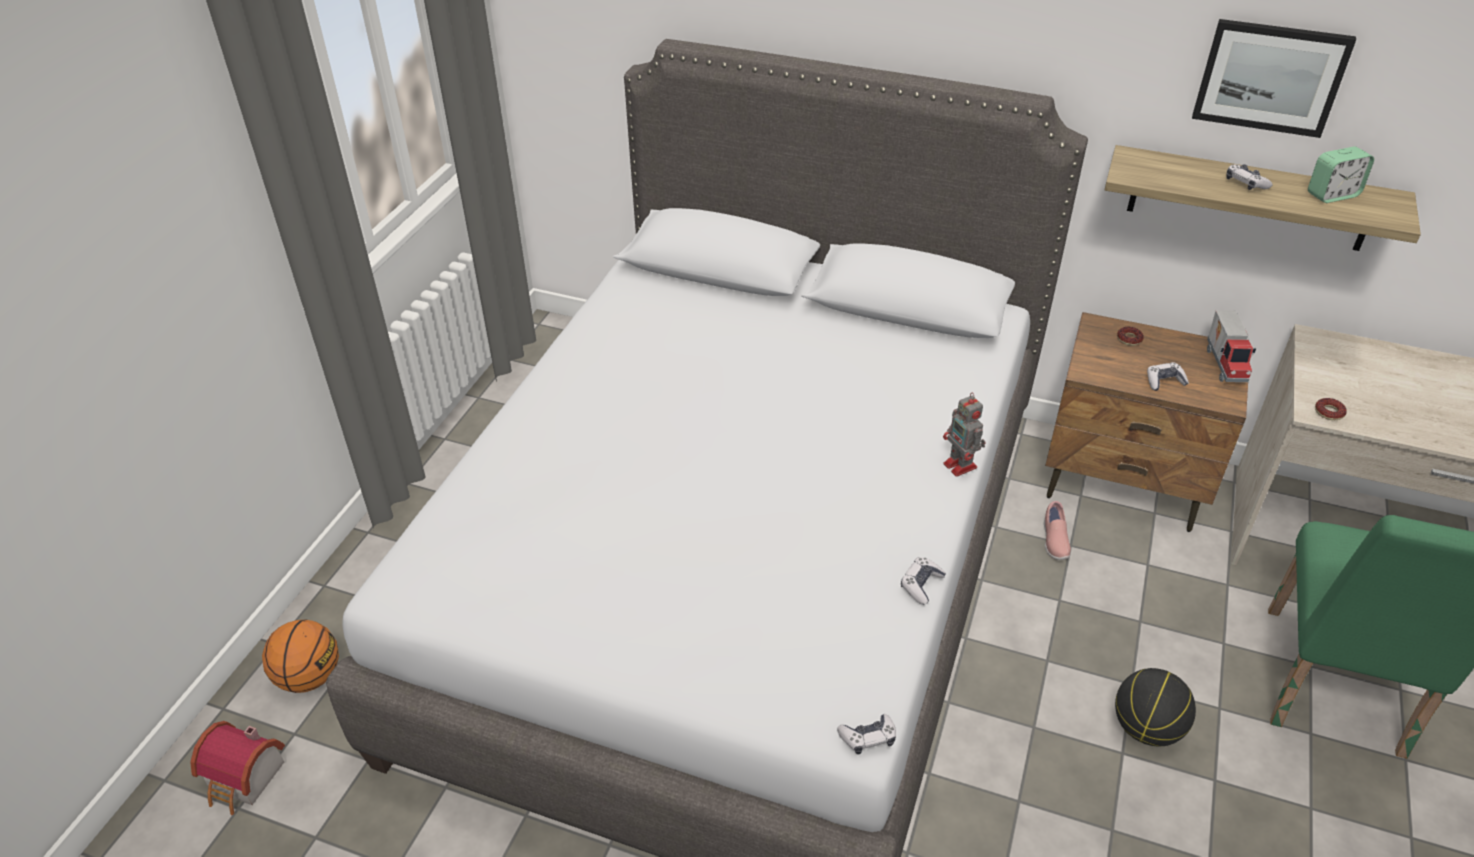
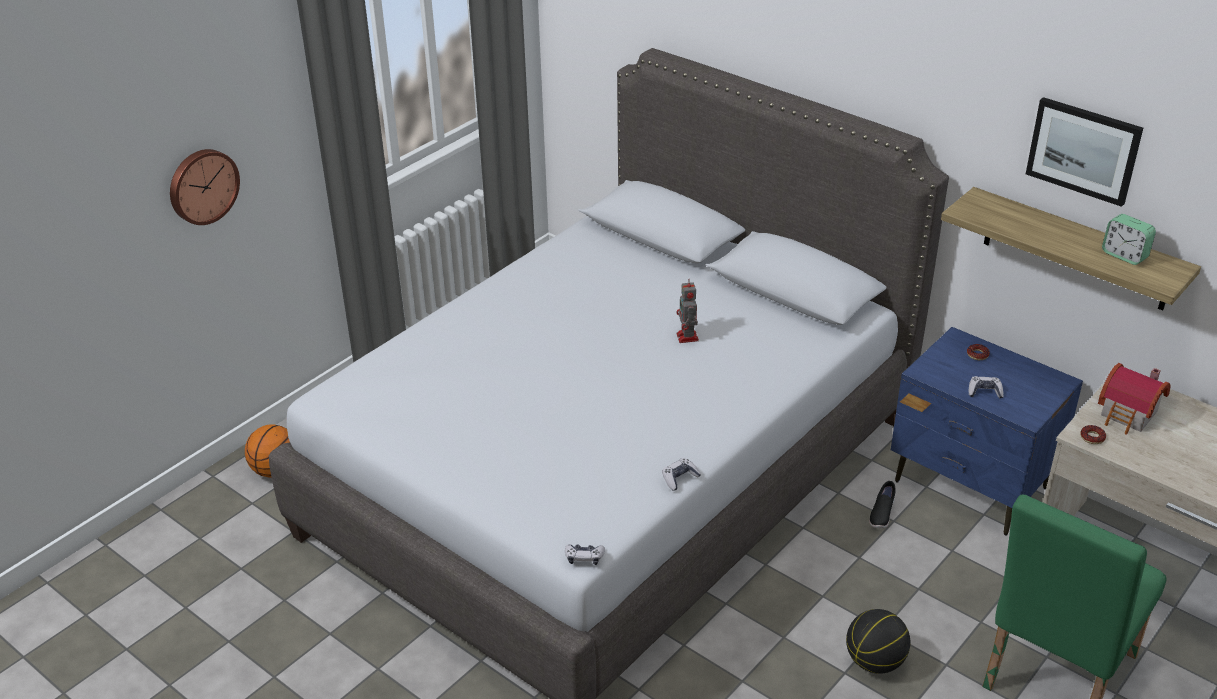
camera: 20 degrees right, 5 degrees down
toy house [190,721,285,815] -> toy house moved to [1098,363,1171,434]
toy robot [943,393,986,477] -> toy robot moved to [676,279,699,343]
pink shoe [1044,501,1071,560] -> black shoe [869,481,896,529]
brown nightstand [1045,312,1248,532] -> blue nightstand [891,327,1083,536]
toy truck [1207,310,1256,382] -> none
game controller [1226,164,1273,190] -> none
alarm clock [1308,146,1374,203] -> alarm clock turned 45 degrees clockwise [1102,214,1156,265]
none -> wall clock [170,149,240,225]

